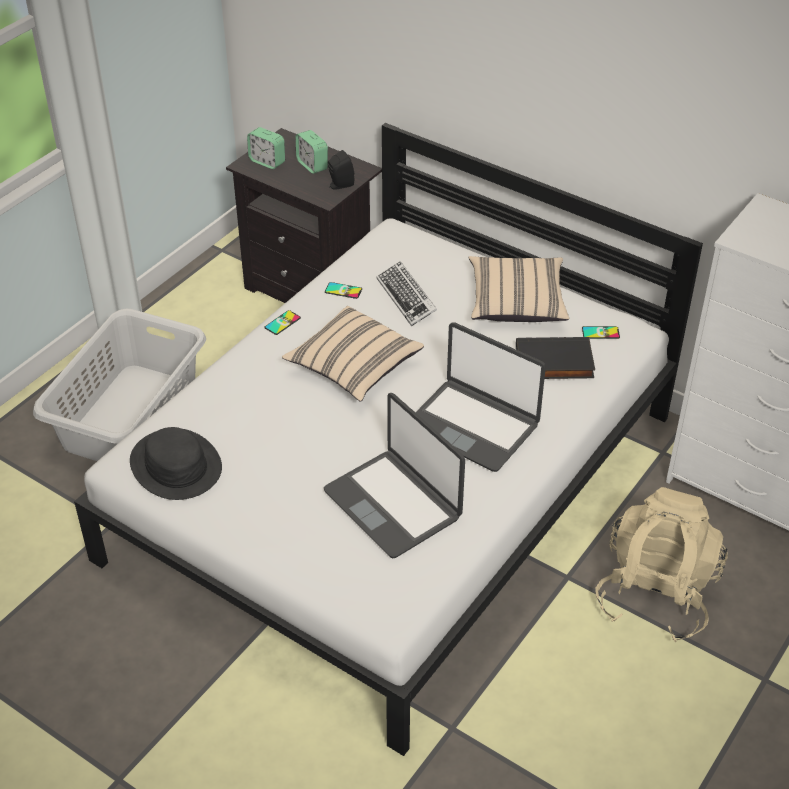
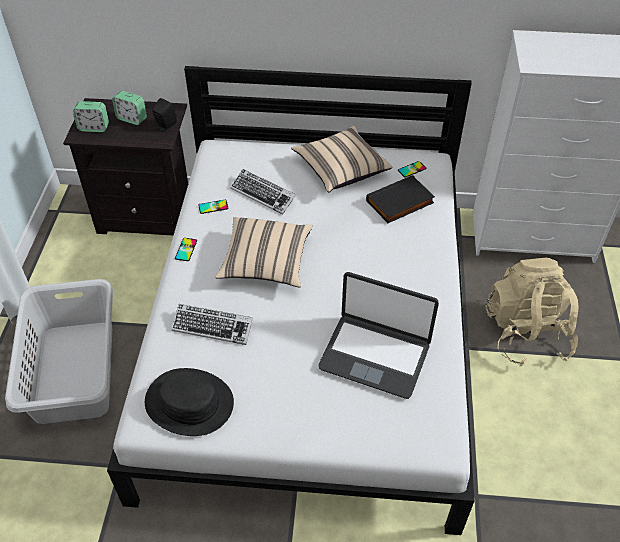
camera: 30 degrees left, 5 degrees up
laptop [415,322,546,472] -> none
none -> keyboard [172,304,253,345]

